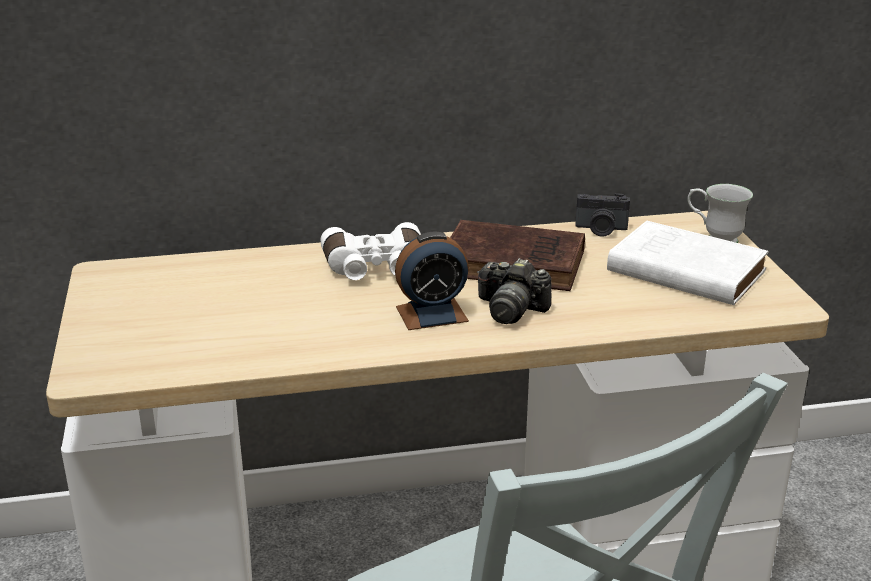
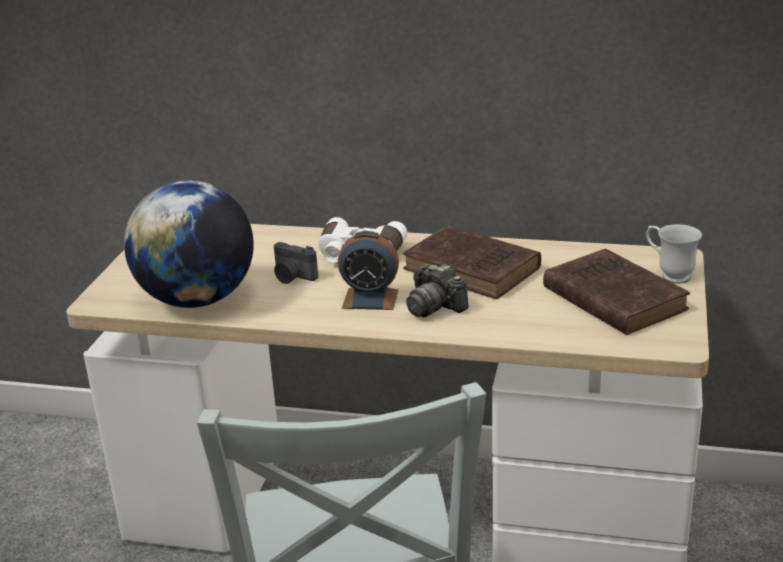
camera: 25 degrees right, 0 degrees up
camera [575,193,630,237] -> camera moved to [274,242,318,284]
white book [607,221,769,305] -> brown book [543,249,690,335]
none -> globe [124,180,254,308]

